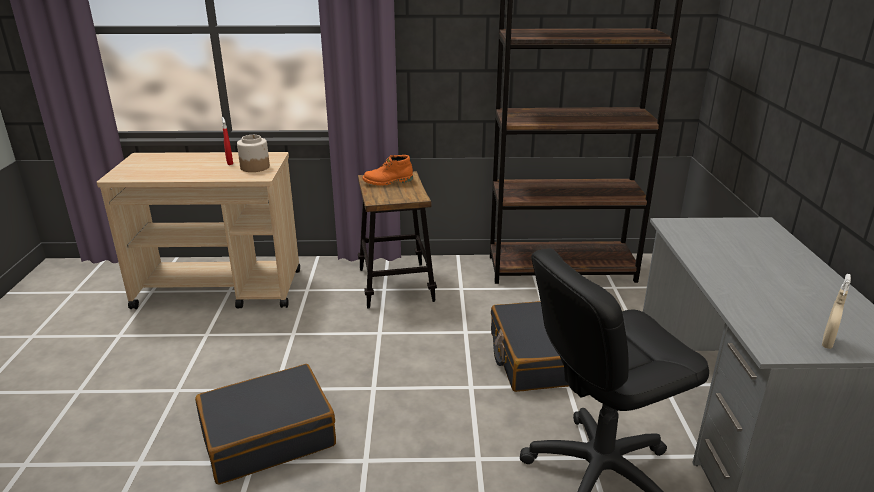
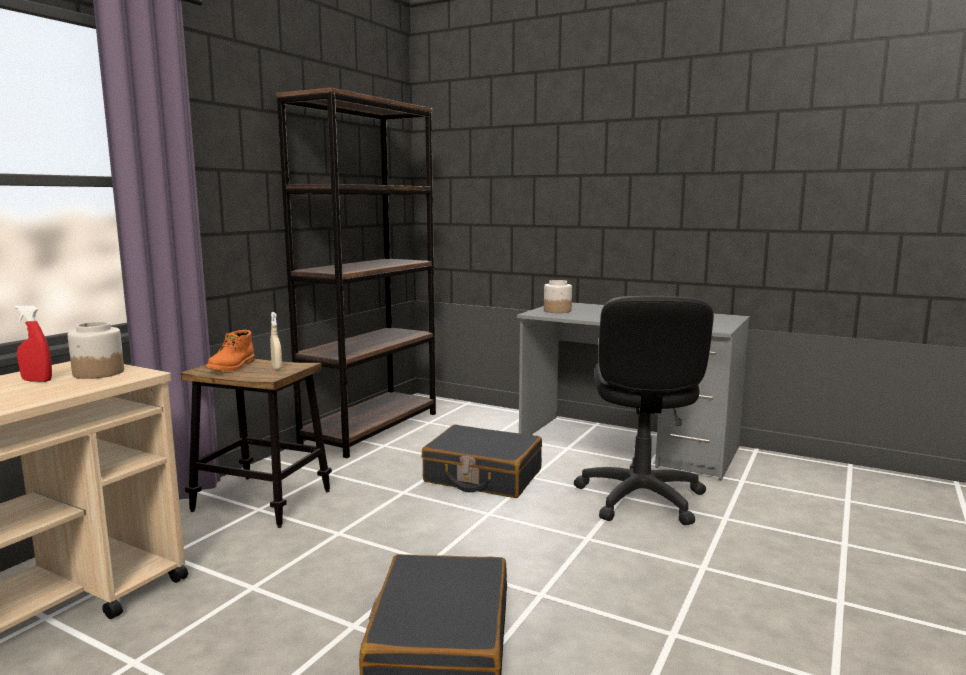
camera: 60 degrees left, 15 degrees down
beige spray bottle [822,274,851,349] -> beige spray bottle moved to [270,312,282,369]
none -> jar [544,280,572,313]

